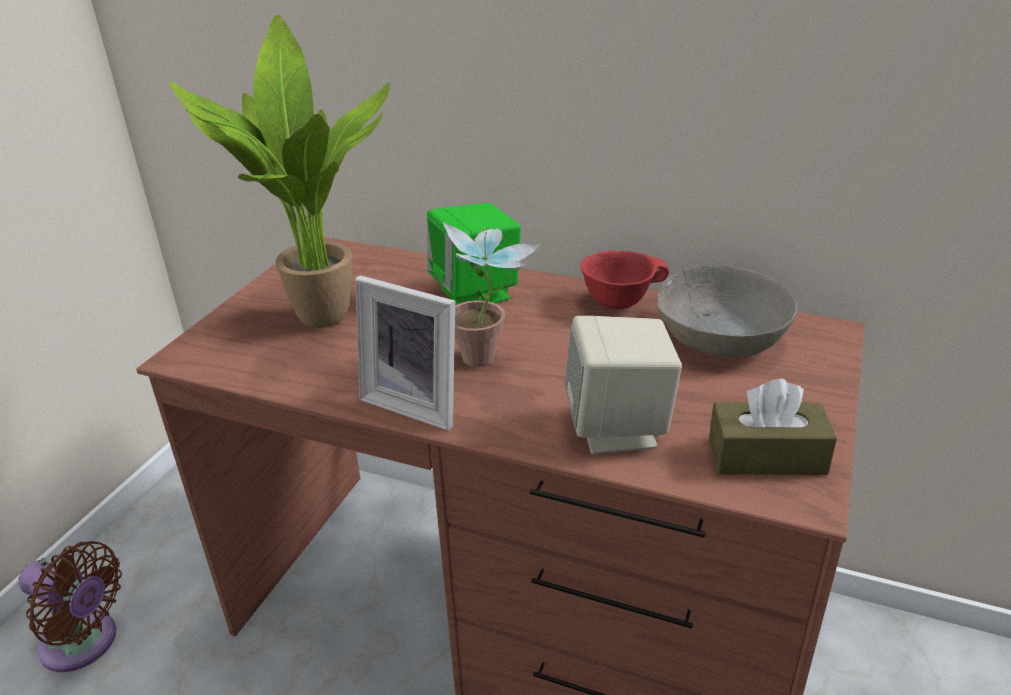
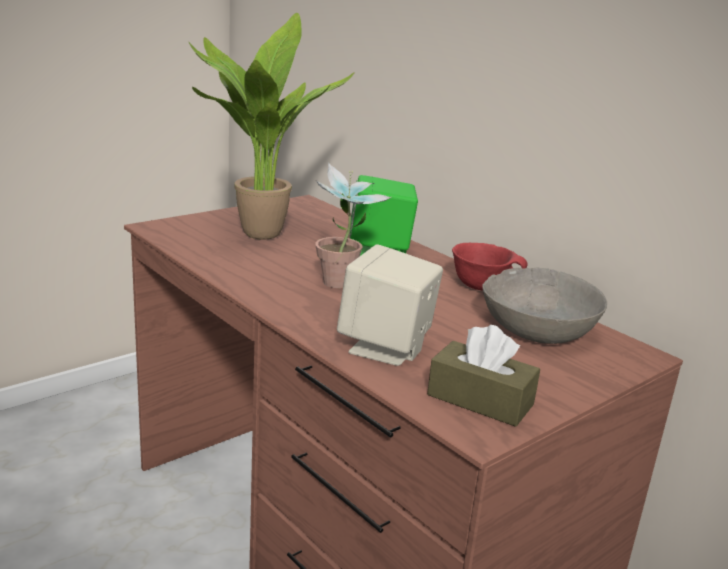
camera: 25 degrees right, 10 degrees down
brown fan [18,541,122,672] -> none
picture frame [355,275,455,431] -> none

